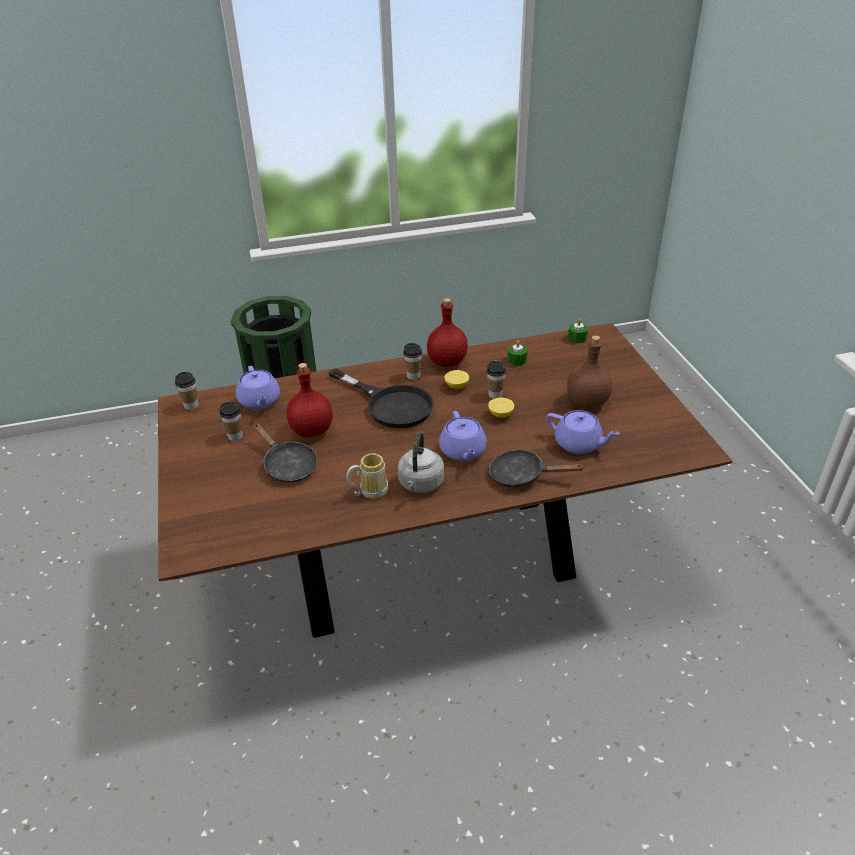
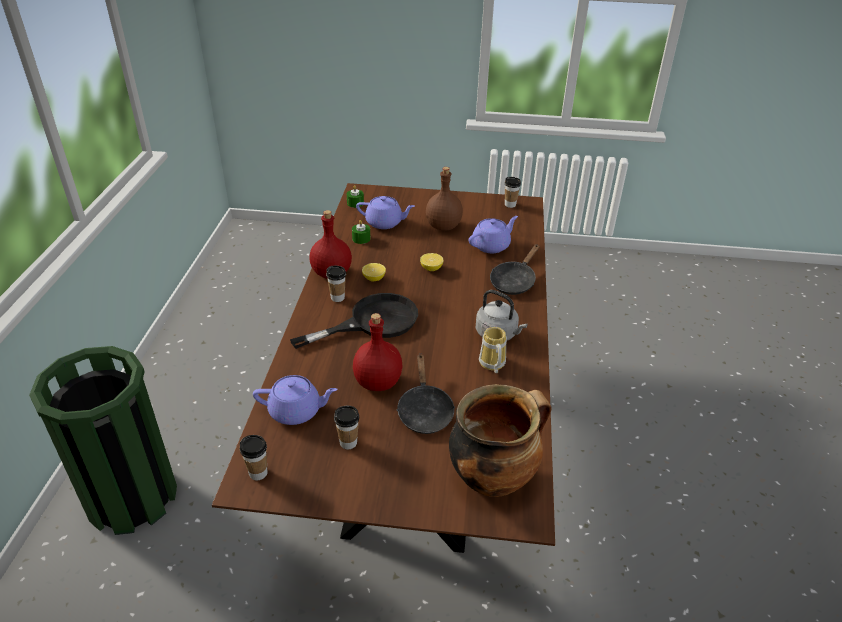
camera: 70 degrees left, 0 degrees up
black frying pan [253,423,317,483] -> black frying pan turned 105 degrees clockwise [396,353,455,434]
purple teapot [439,411,487,461] -> purple teapot moved to [356,196,415,229]
cup [486,361,506,399] -> cup moved to [504,177,521,208]
none -> cooking pot [449,384,552,497]

